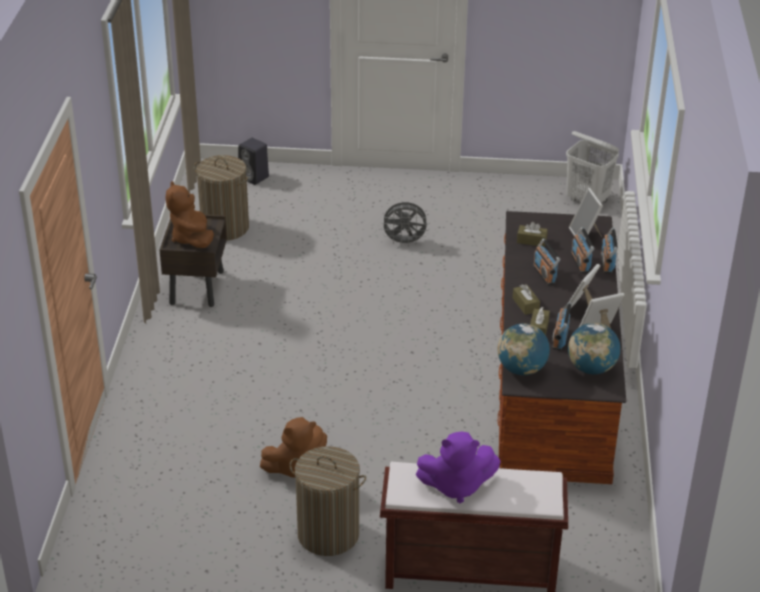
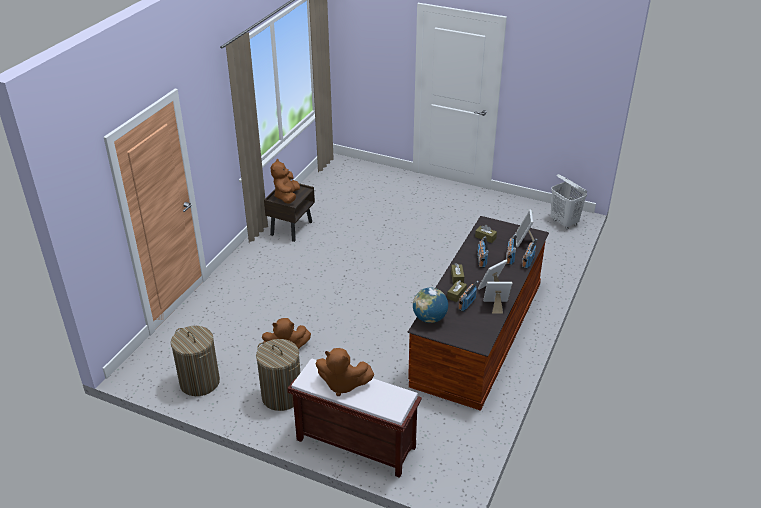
camera: 20 degrees right, 0 degrees up
laundry basket [194,155,249,241] -> laundry basket moved to [171,326,220,396]
black speaker [238,138,269,185] -> none
grey fan [381,202,430,246] -> none
purple plush toy [416,432,501,503] -> brown plush toy [315,348,374,396]
globe [568,323,620,375] -> none

